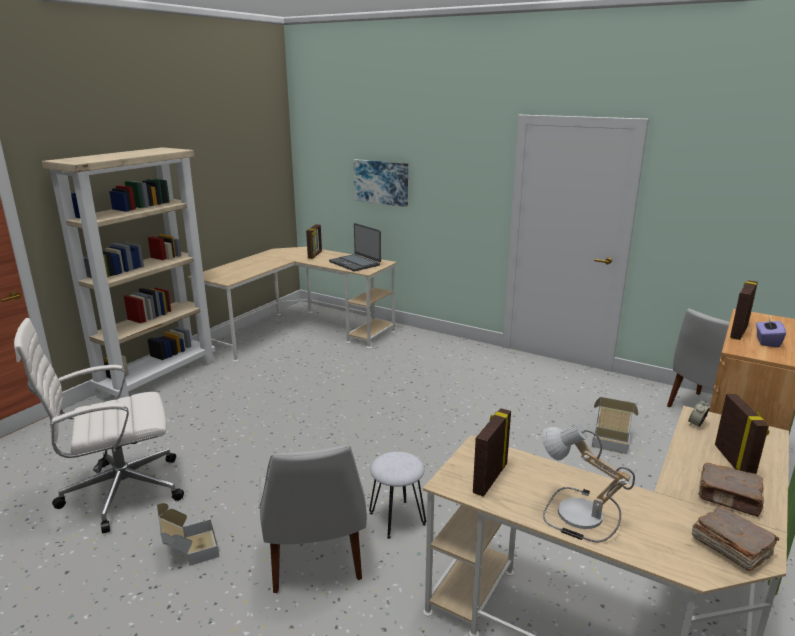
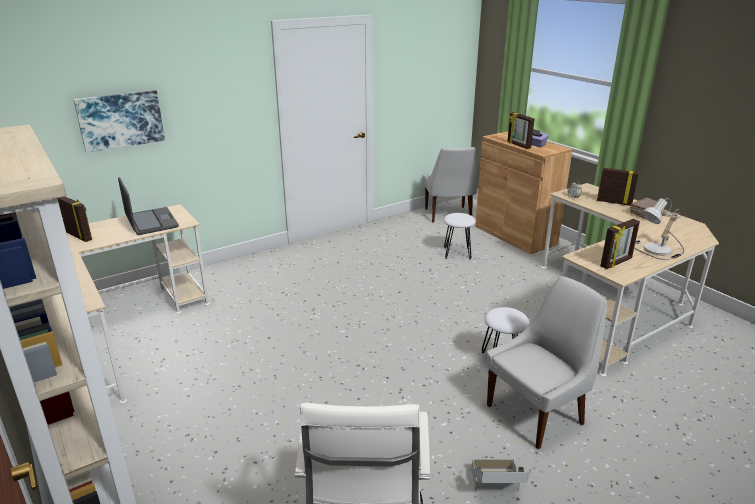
camera: 65 degrees left, 5 degrees up
white chair [259,445,367,593] -> white chair turned 45 degrees counterclockwise [486,276,607,449]
laptop [329,223,381,271] -> laptop turned 105 degrees counterclockwise [118,177,179,235]
picture frame [473,408,511,497] -> picture frame turned 90 degrees counterclockwise [600,219,640,269]
cardboard box [592,397,638,454] -> white stool [443,213,476,259]
brown book [692,506,779,571] -> none

